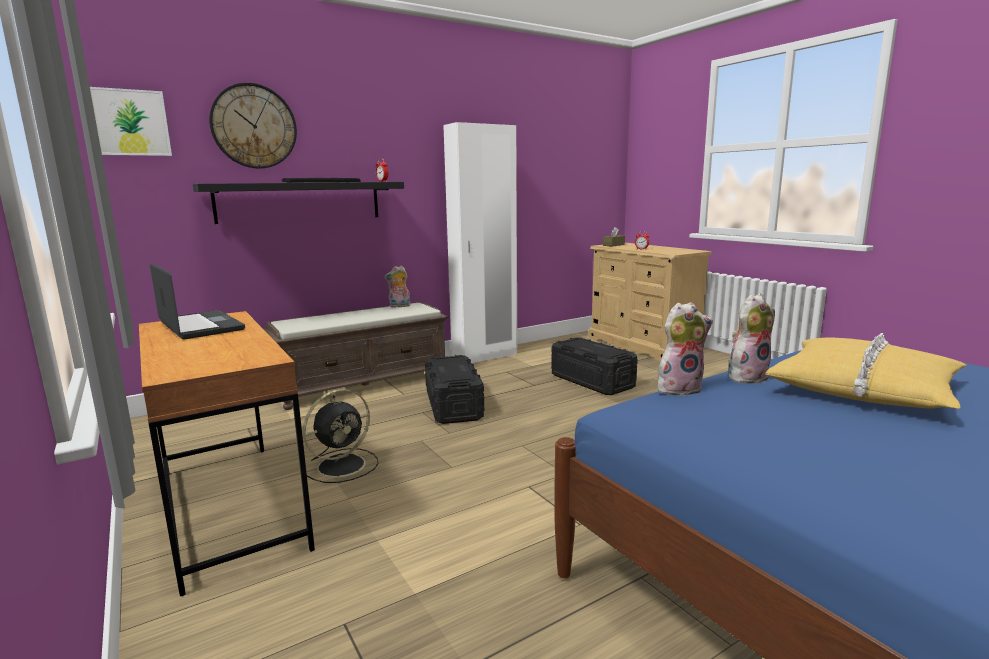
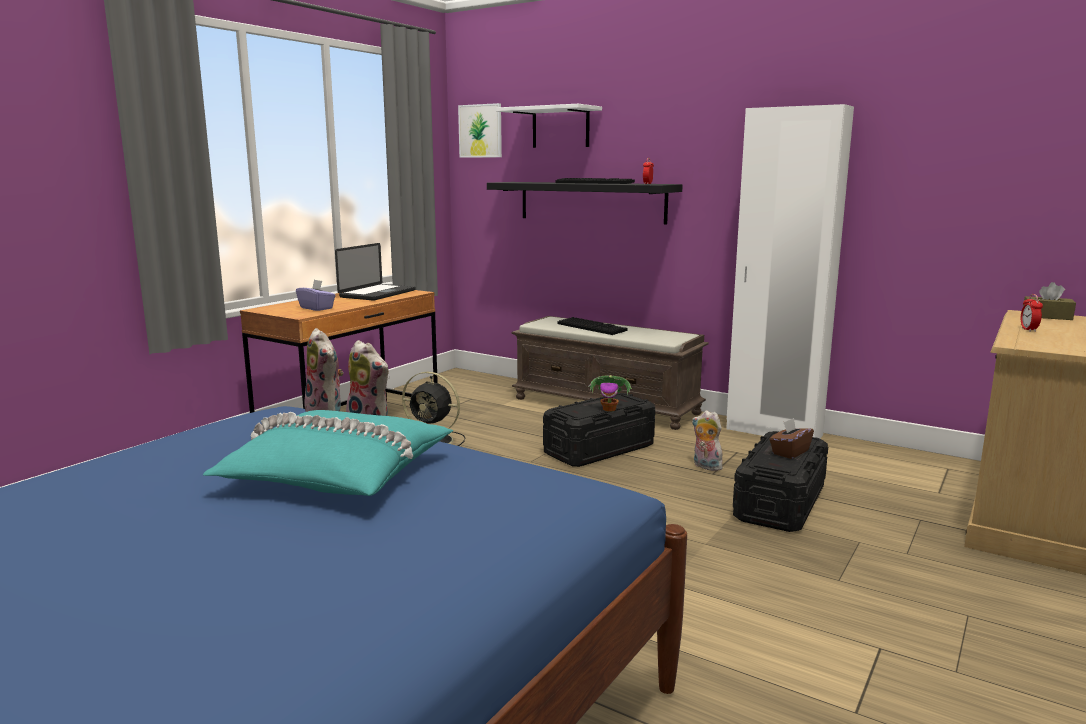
camera: 65 degrees right, 0 degrees up
wall clock [209,83,297,169] -> white shelf [496,104,602,148]
plush toy [384,266,410,308] -> plush toy moved to [692,410,723,471]
yellow pillow [765,333,967,409] -> turquoise pillow [203,410,453,496]
none -> purple tissue box [296,279,336,311]
none -> keyboard [558,317,627,335]
none -> potted plant [588,375,632,411]
none -> brown tissue box [769,418,814,459]

